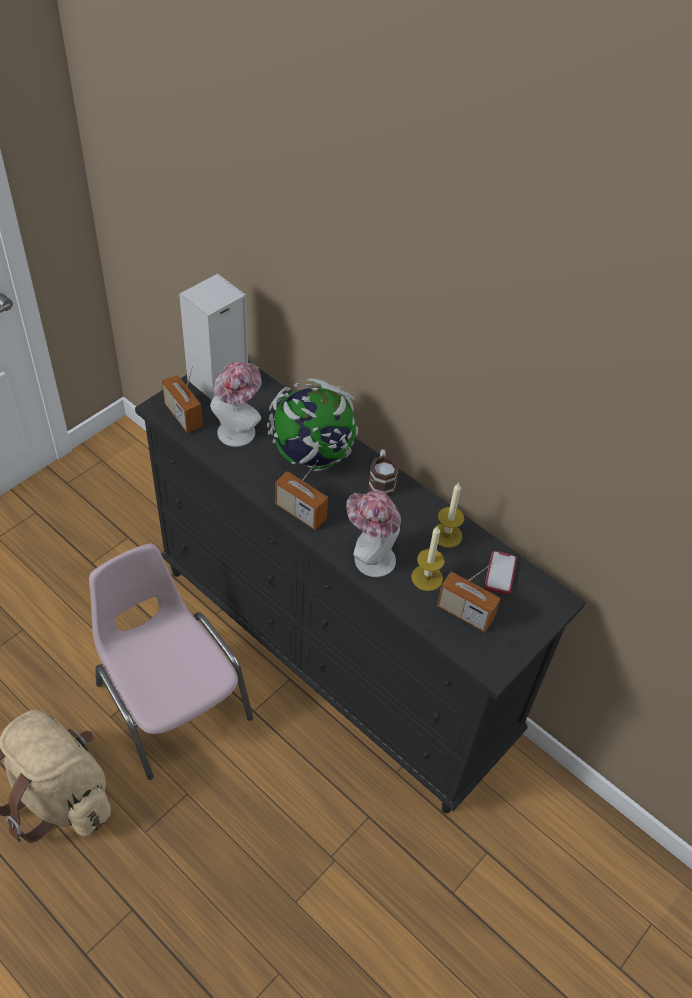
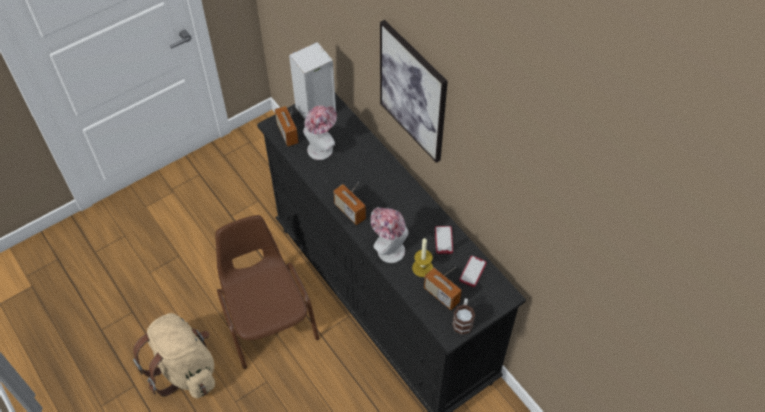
camera: 15 degrees right, 5 degrees up
pink chair [89,543,253,780] -> brown chair [215,215,319,369]
globe [267,378,358,471] -> none
mug [368,449,399,496] -> mug moved to [452,298,475,335]
candle [432,482,464,548] -> phone [435,226,453,254]
none -> picture [380,20,448,163]

